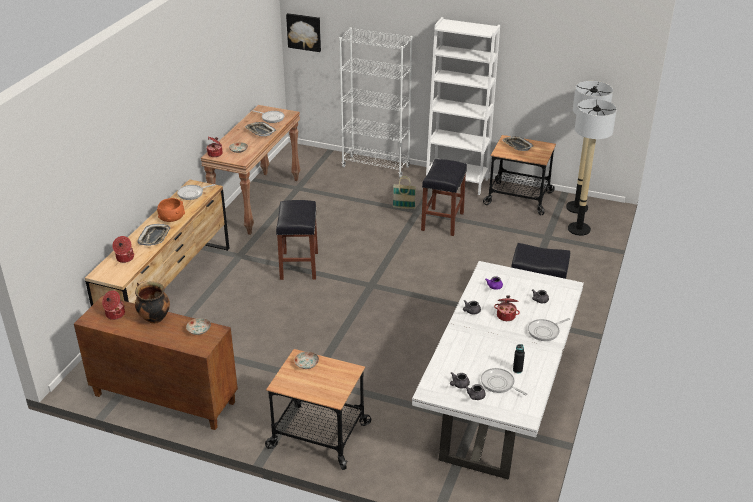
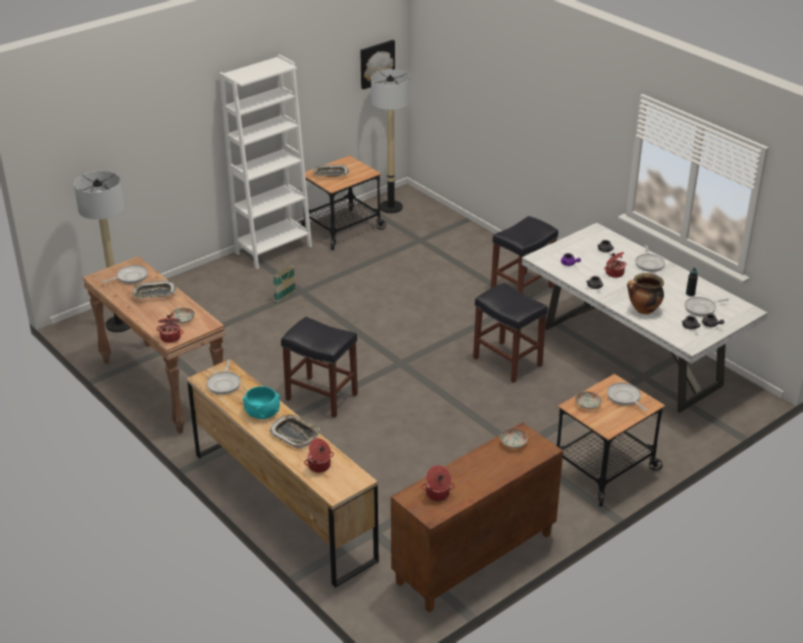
camera: 60 degrees left, 0 degrees up
cooking pot [135,281,170,324] -> cooking pot moved to [627,273,664,314]
orange bowl [157,198,185,222] -> turquoise bowl [243,386,280,419]
picture [286,13,321,52] -> picture moved to [360,40,395,90]
white bookcase [339,27,412,178] -> none
black stool [421,159,467,236] -> black stool moved to [473,283,548,383]
floor lamp [568,99,617,236] -> floor lamp moved to [74,171,130,332]
none -> frying pan [607,383,648,411]

